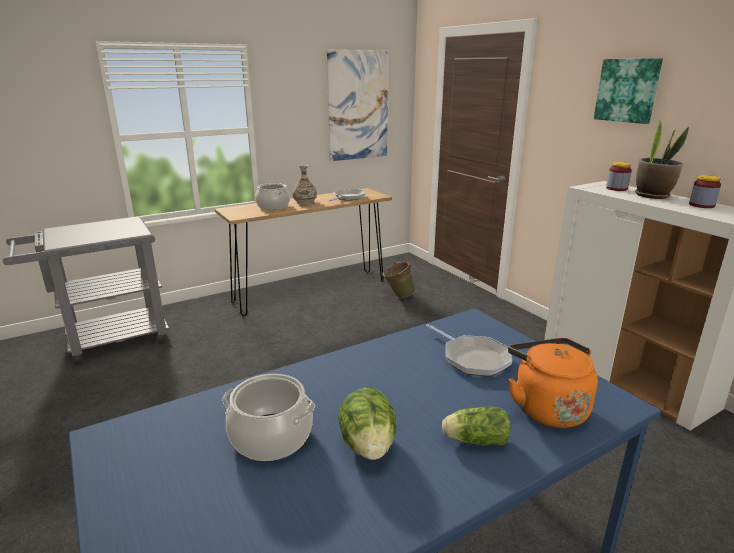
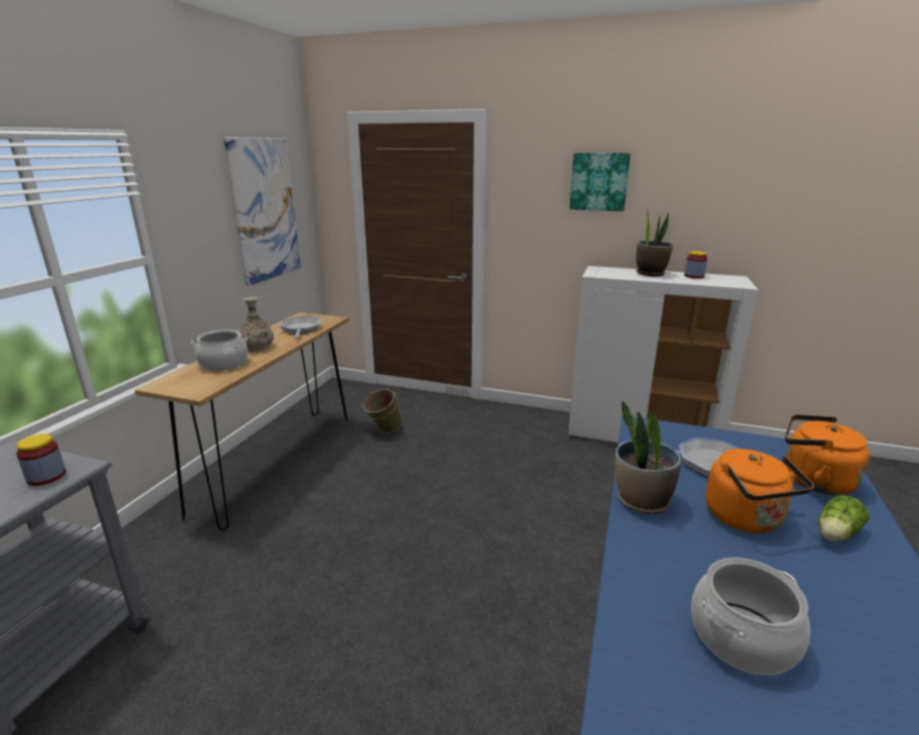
camera: 40 degrees left, 0 degrees up
lettuce [338,388,396,460] -> none
jar [606,162,632,191] -> jar moved to [16,434,66,486]
none -> potted plant [615,400,681,514]
none -> orange kettle [706,449,814,533]

